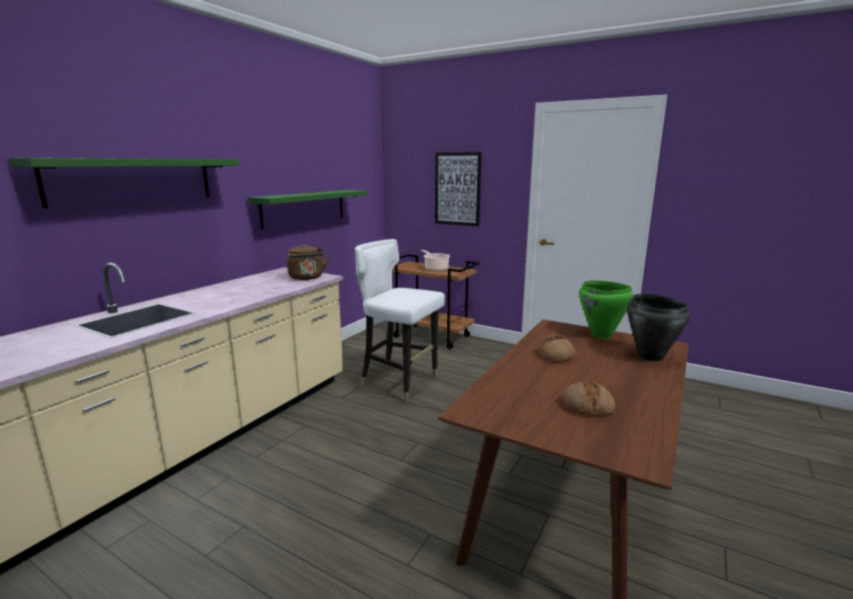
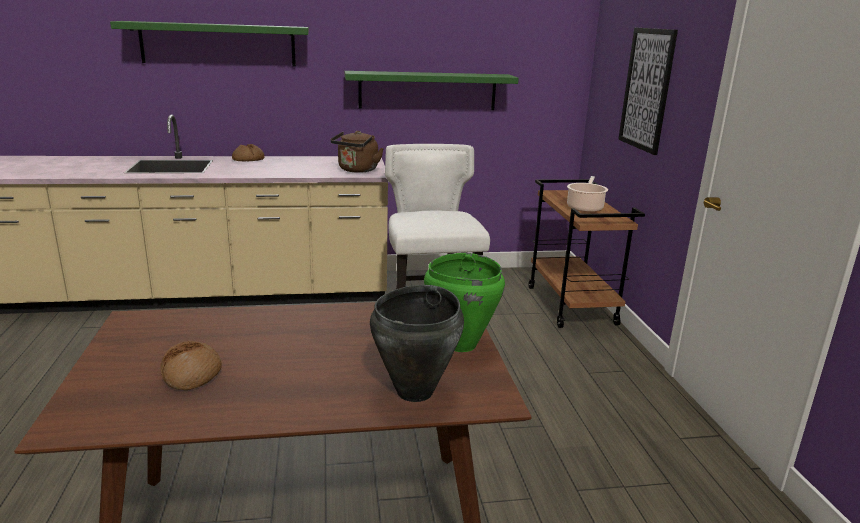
camera: 50 degrees right, 5 degrees up
bread [540,335,576,362] -> bread moved to [232,144,265,161]

